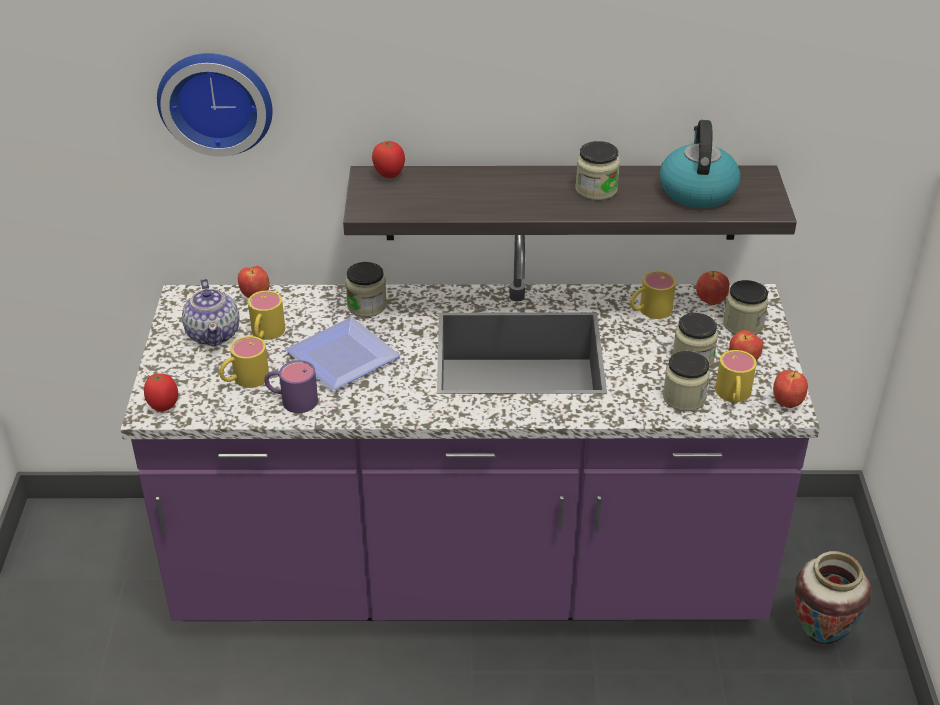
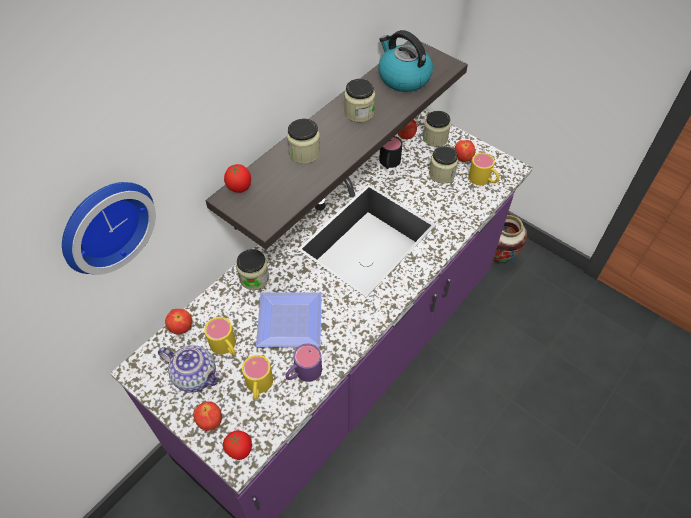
camera: 50 degrees left, 15 degrees up
yellow mug [630,271,676,319] -> black mug [379,136,402,169]
jar [663,351,710,411] -> jar moved to [287,119,320,164]
apple [773,370,808,408] -> apple moved to [193,401,222,431]

